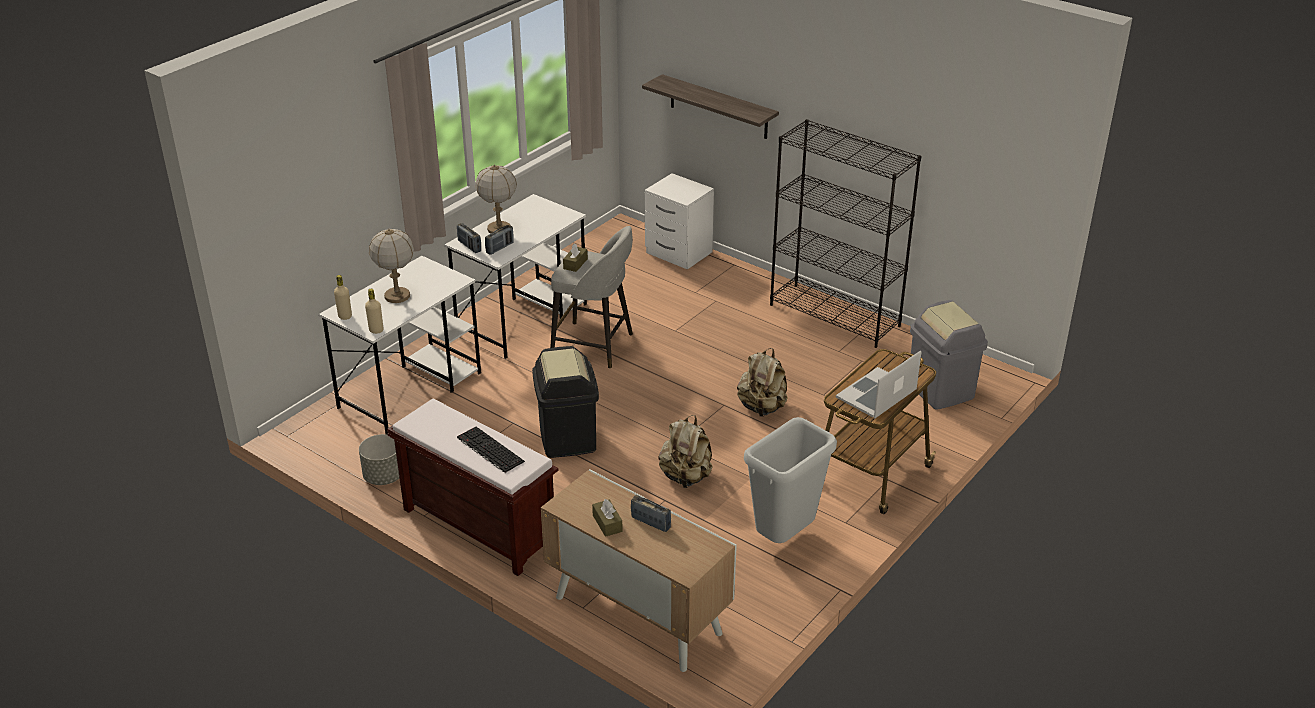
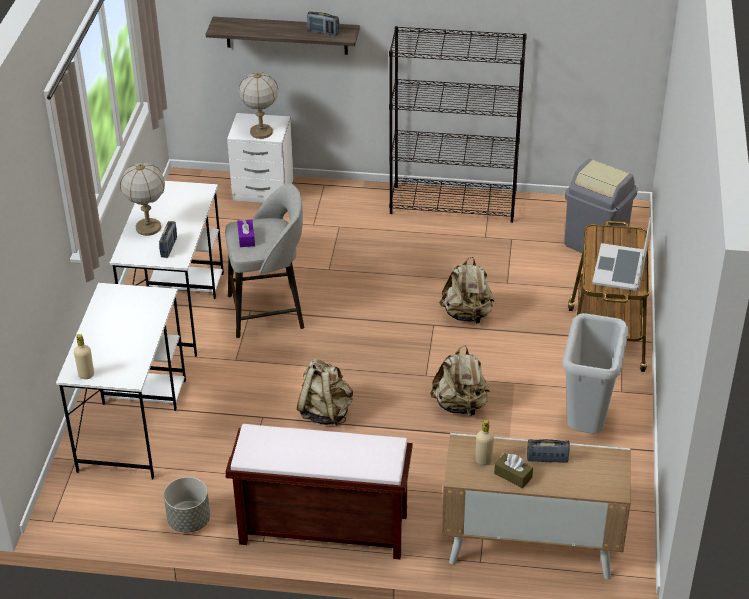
camera: 30 degrees left, 5 degrees up
beige bottle [365,289,383,334] -> beige bottle moved to [476,420,494,465]
table lamp [369,229,414,303] -> table lamp moved to [239,72,278,139]
radio [457,223,481,253] -> radio moved to [307,11,339,35]
keyboard [457,427,525,473] -> none
black trash can [532,346,599,458] -> beige backpack [297,359,353,426]
brown tissue box [563,244,588,272] -> purple tissue box [237,218,255,247]

